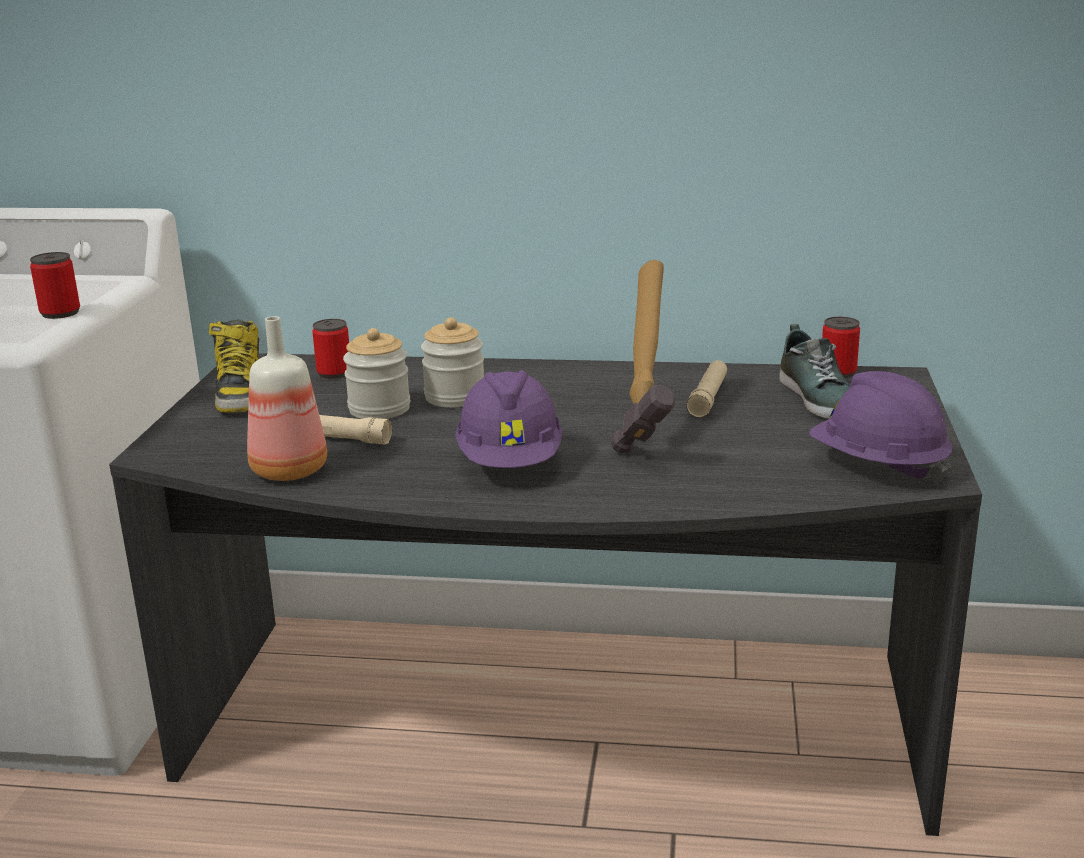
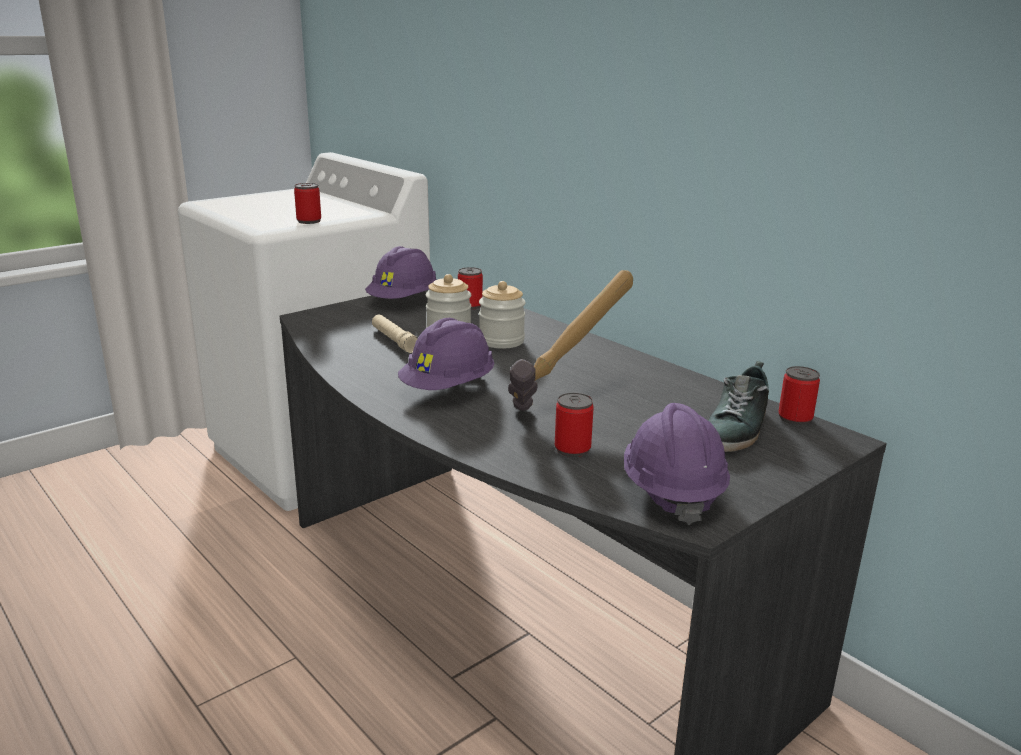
camera: 40 degrees right, 0 degrees up
boot [209,320,260,413] -> purple hard hat [365,246,437,299]
bottle [247,316,327,481] -> none
beige flashlight [686,360,727,418] -> none
none -> can [555,393,594,457]

